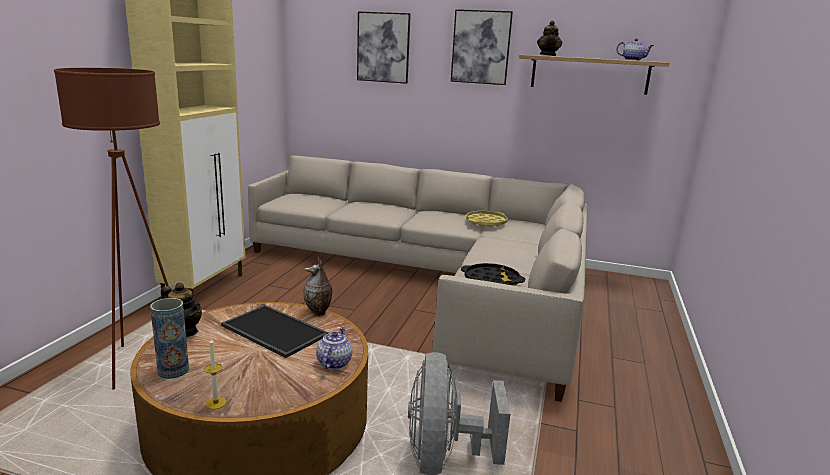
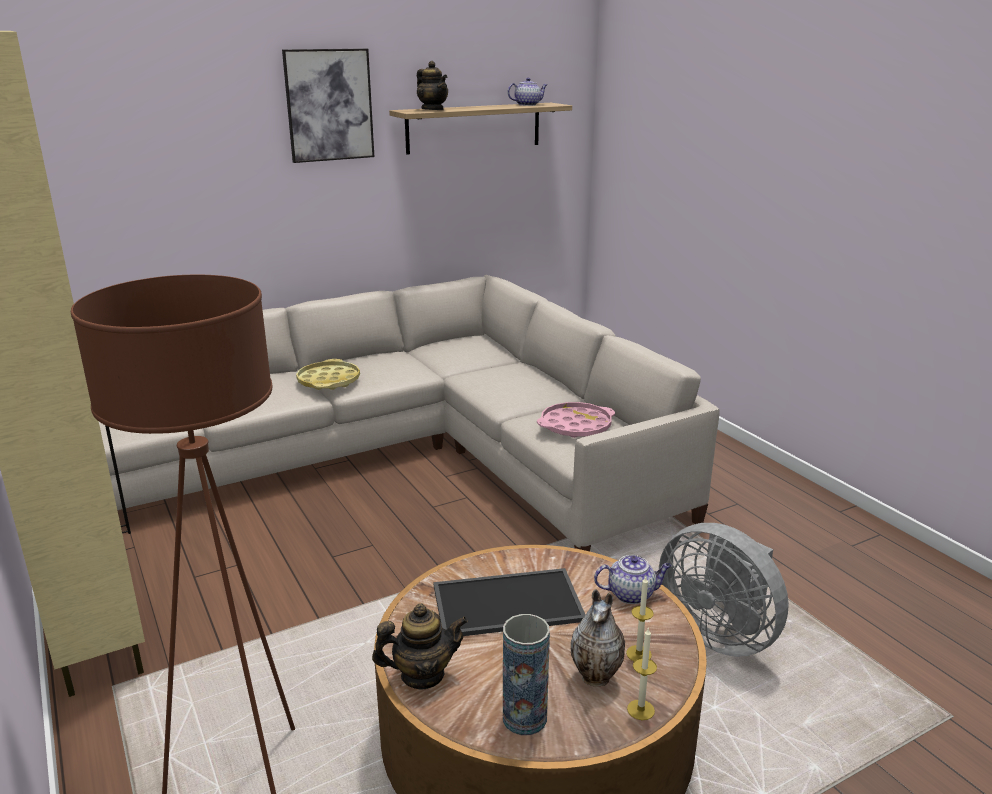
camera: 45 degrees left, 5 degrees up
vase [303,257,332,317] -> vase moved to [571,589,625,686]
teapot [316,327,352,369] -> teapot turned 120 degrees clockwise [594,555,672,604]
picture [357,11,411,84] -> none
black tray [461,263,525,286] -> pink tray [537,402,615,438]
yellow tray [466,211,508,227] -> yellow tray moved to [296,359,360,390]
none -> candle [626,577,654,661]

